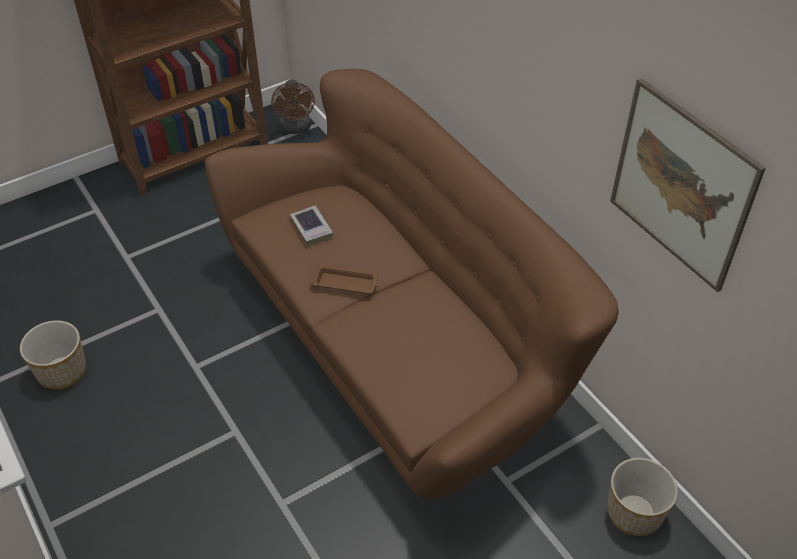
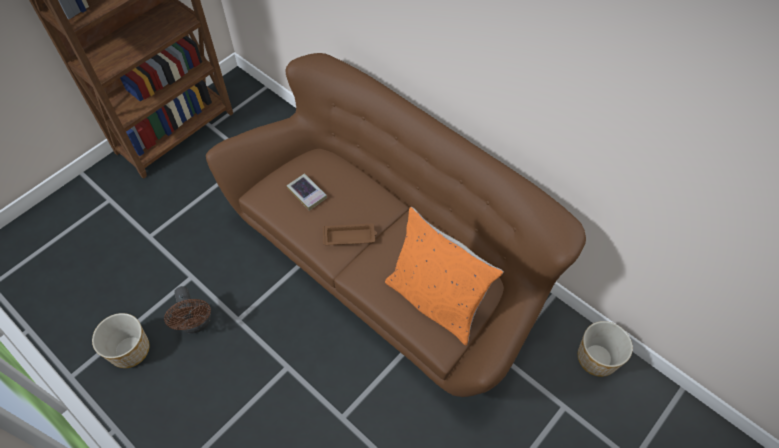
camera: 15 degrees left, 10 degrees up
brown fan [271,79,315,134] -> brown fan moved to [164,286,211,334]
picture [610,78,766,292] -> none
none -> orange pillow [385,207,504,345]

